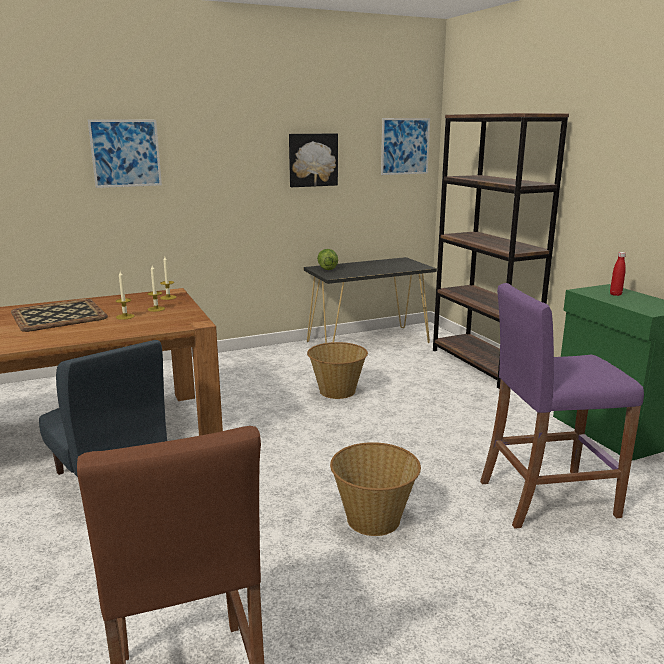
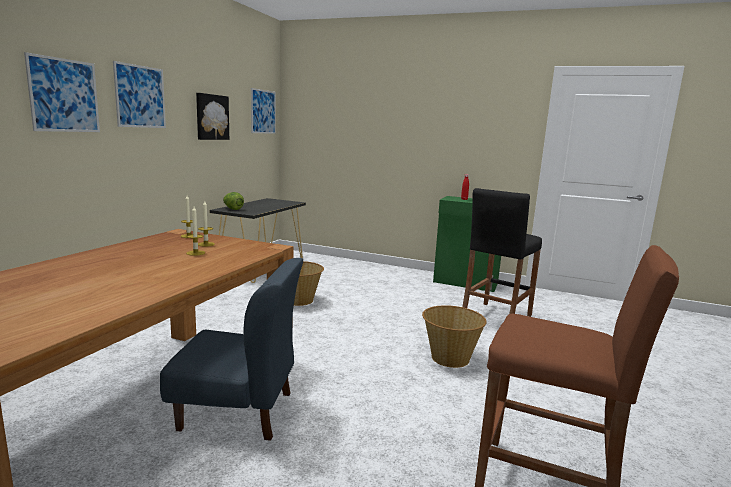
camera: 45 degrees left, 5 degrees down
tray [11,299,108,332] -> none
brown bookcase [433,113,569,389] -> none
purple stool [480,283,644,529] -> black stool [462,188,542,317]
none -> picture [113,61,166,128]

